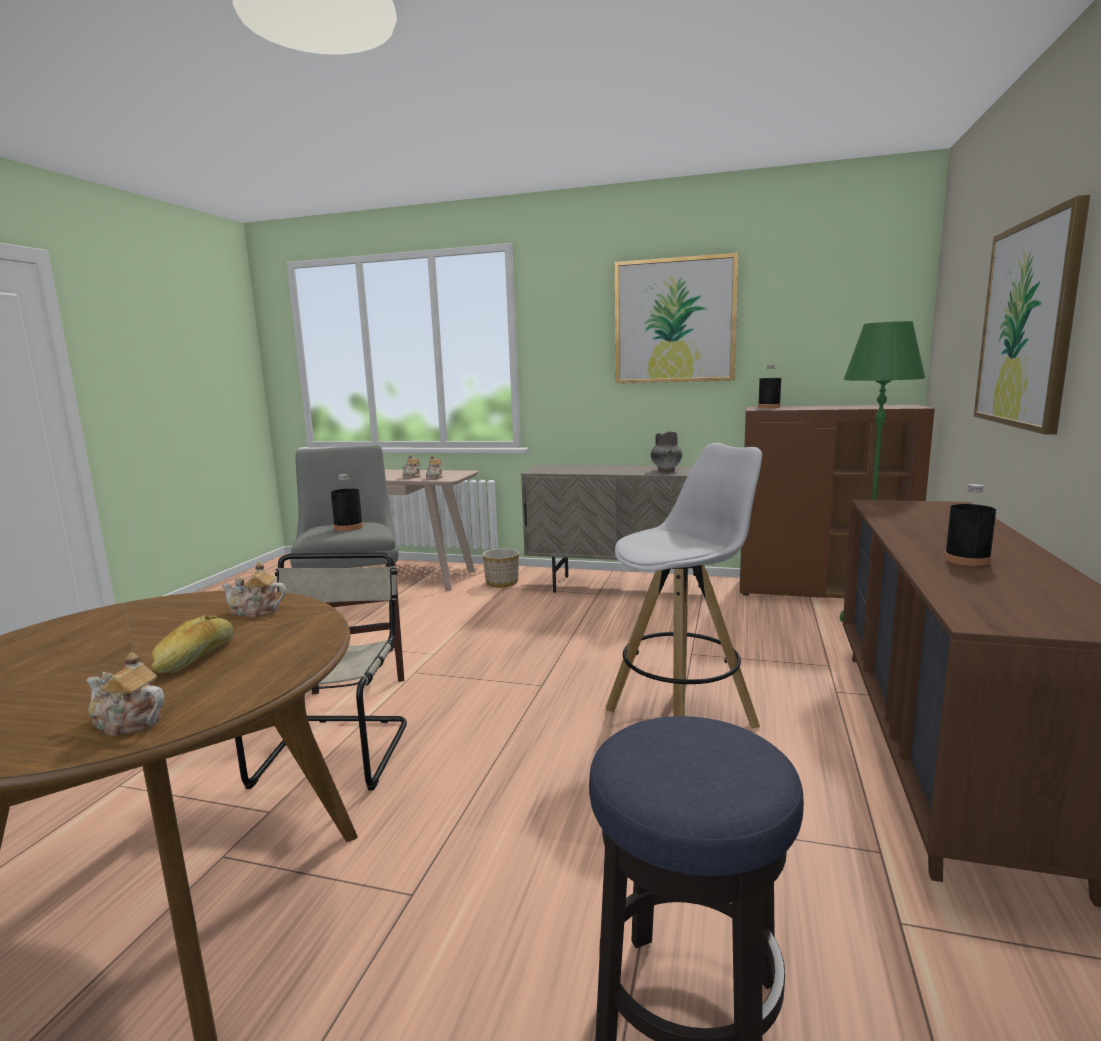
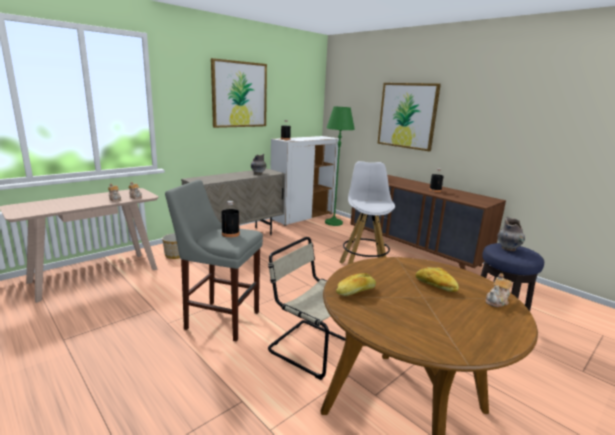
camera: 60 degrees left, 5 degrees up
teapot [222,562,286,617] -> none
brown cabinet [740,404,935,598] -> white cabinet [271,136,339,226]
none -> bread [336,273,376,296]
none -> grey vase [497,216,525,251]

